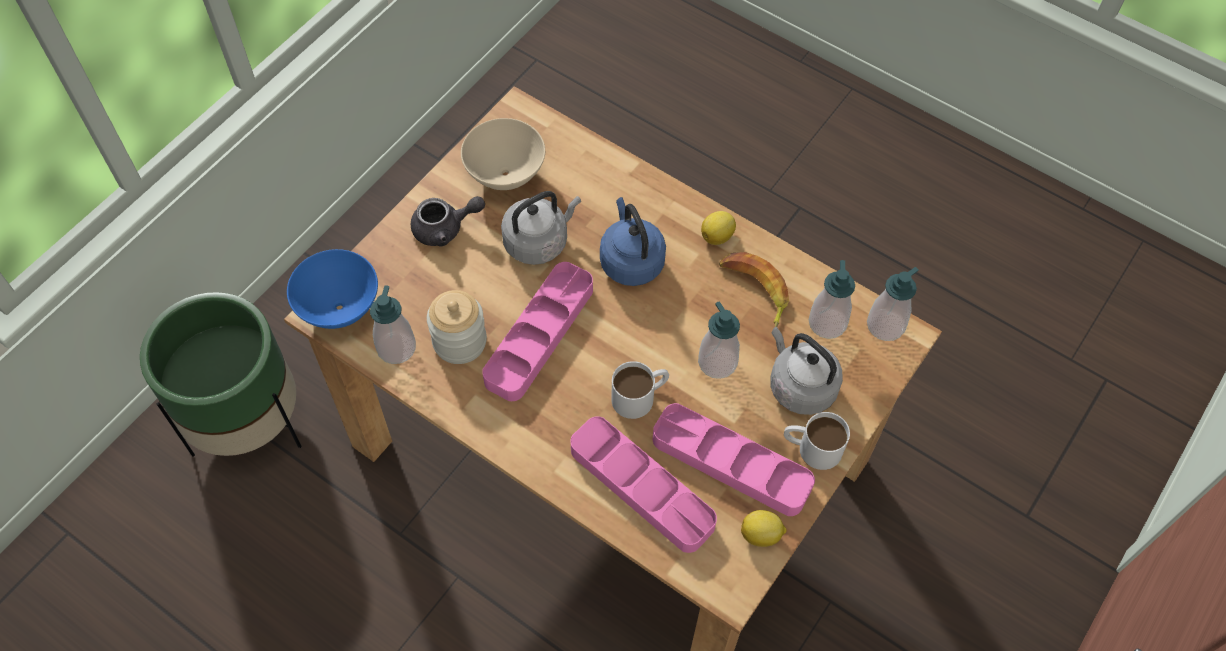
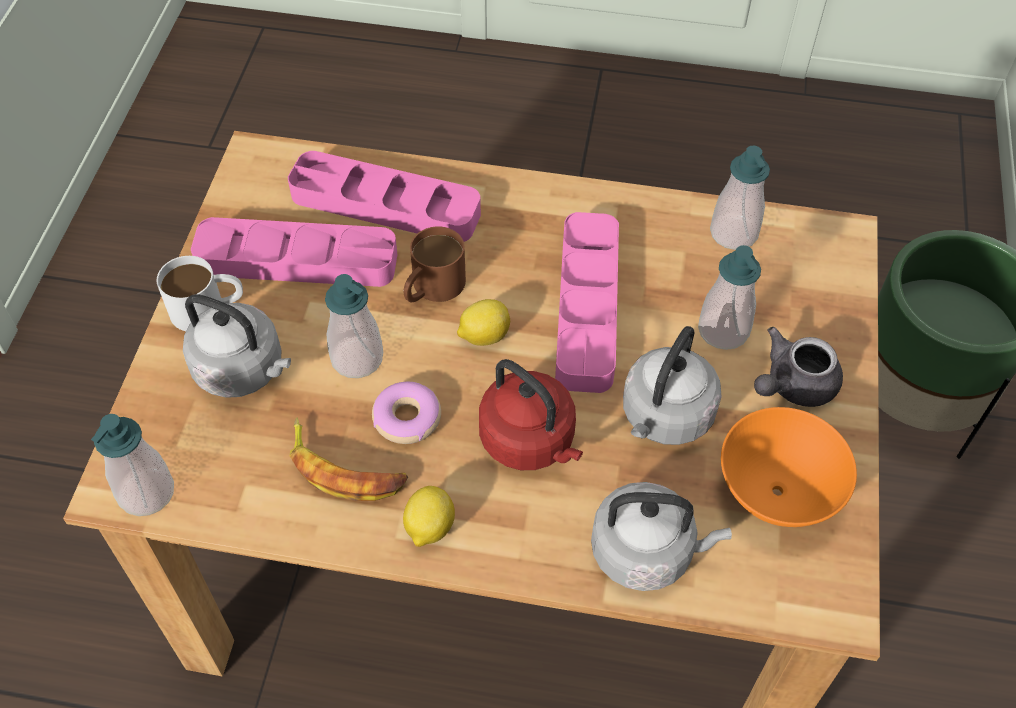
camera: 155 degrees right, 5 degrees down
blue bowl [287,249,378,329] -> none
jar [427,290,487,364] -> none
beige bowl [461,118,545,190] -> orange bowl [721,407,857,527]
blue kettle [600,197,666,286] -> red kettle [479,359,583,470]
white mug [611,361,669,419] -> brown mug [403,226,466,302]
lemon [741,510,787,547] -> lemon moved to [457,299,510,346]
soap dispenser [809,260,855,339] -> soap dispenser moved to [698,245,761,350]
none -> donut [372,382,441,444]
none -> grey kettle [591,482,732,591]

